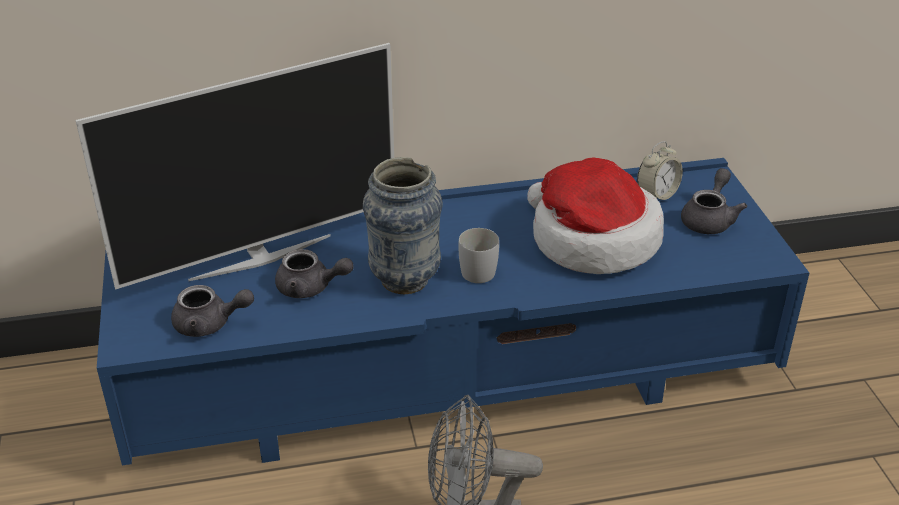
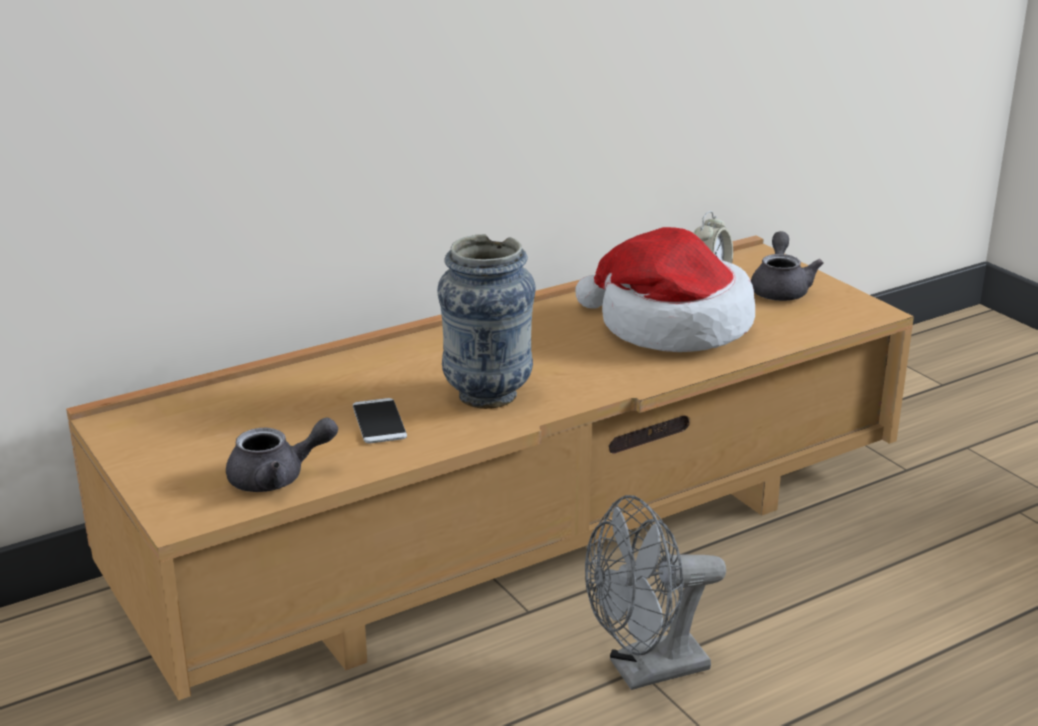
camera: 20 degrees left, 10 degrees down
television [76,43,394,289] -> none
blue tv stand [97,158,809,465] -> brown tv stand [66,236,914,700]
grey teapot [275,249,353,298] -> phone [353,398,407,443]
white mug [459,228,499,283] -> none

